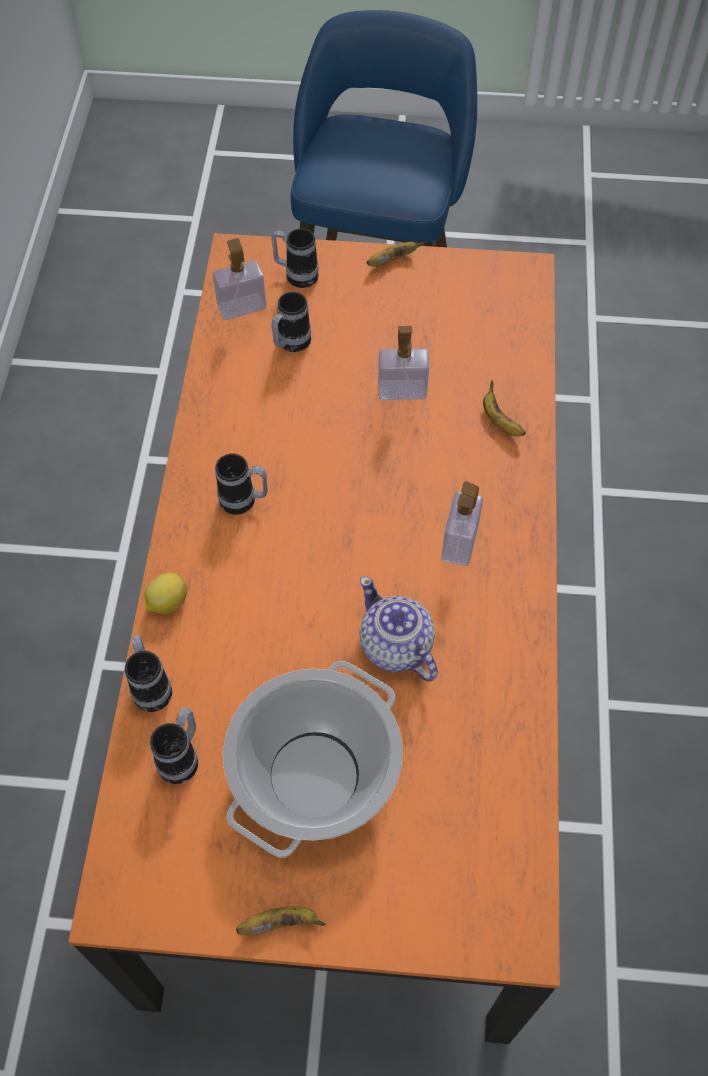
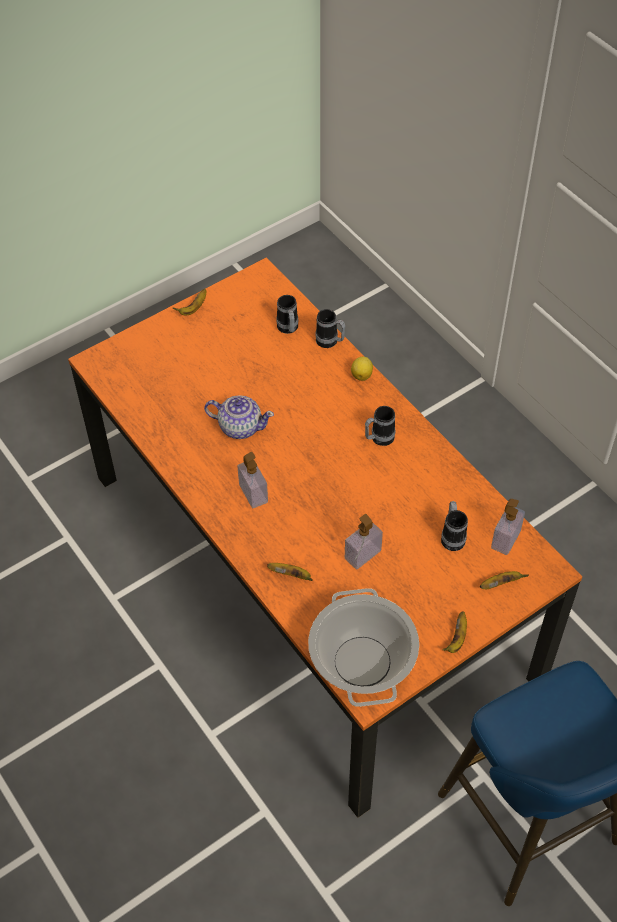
camera: 140 degrees right, 5 degrees down
cooking pot [223,661,403,857] -> cooking pot moved to [308,588,419,707]
mug [271,228,319,288] -> banana [480,571,529,589]

